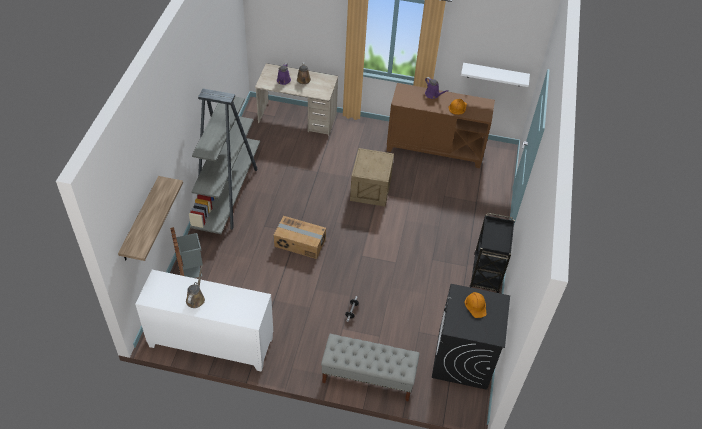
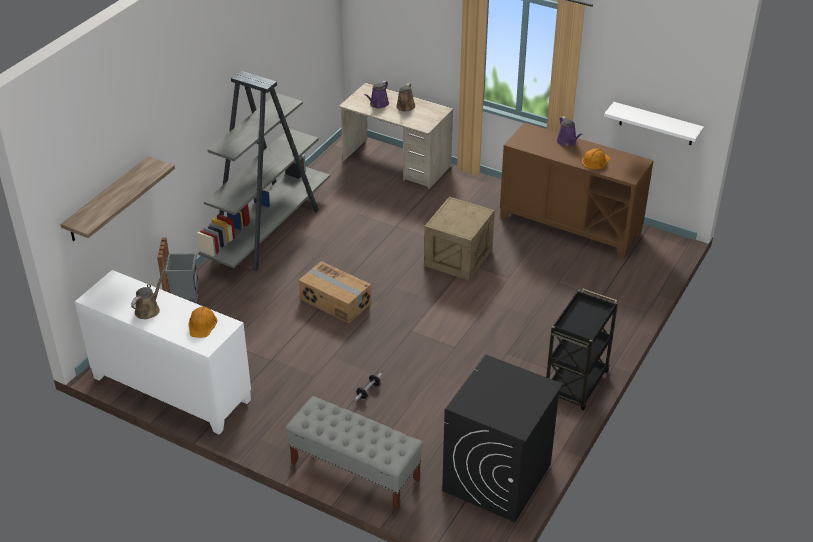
camera: 20 degrees right, 10 degrees down
orange hard hat [464,292,487,318] -> orange hard hat moved to [189,306,218,338]

